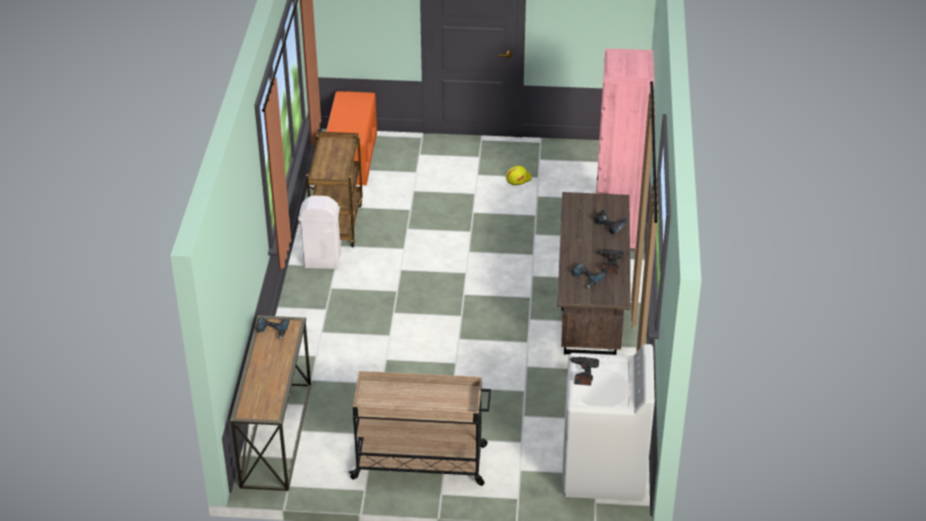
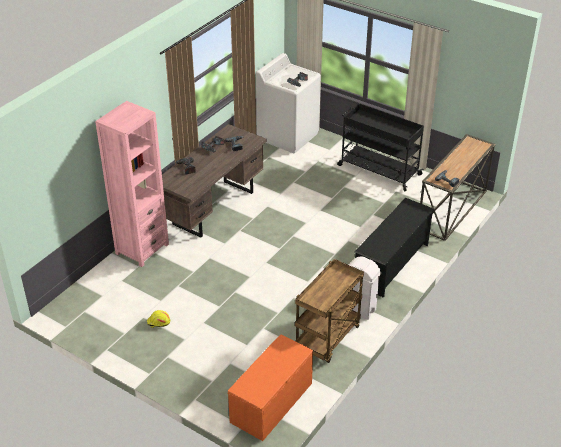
camera: 150 degrees left, 0 degrees up
beige cart [348,371,491,486] -> black cart [337,103,424,191]
none -> black shoe rack [355,198,435,298]

